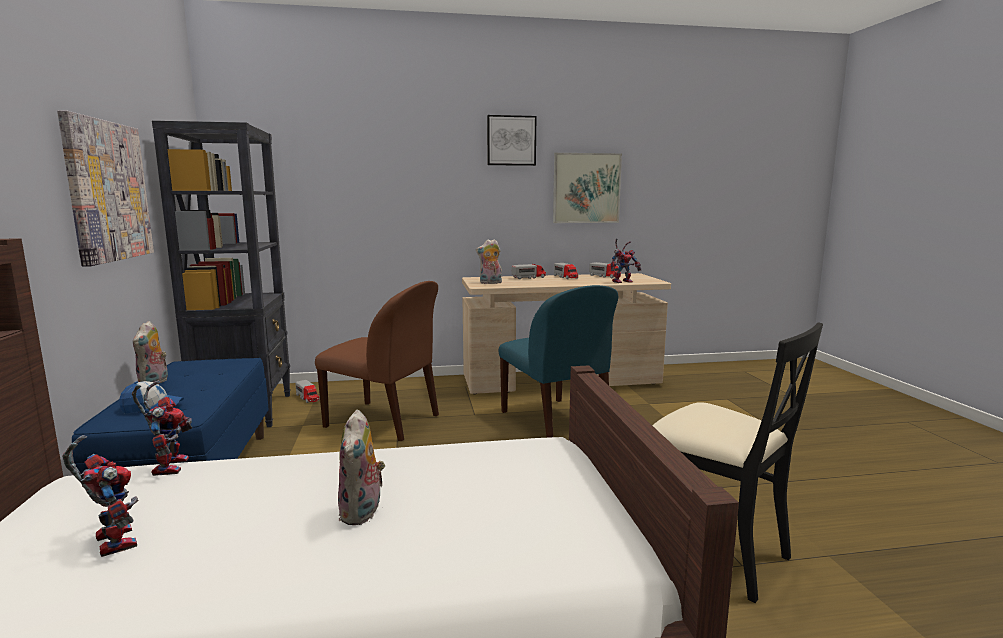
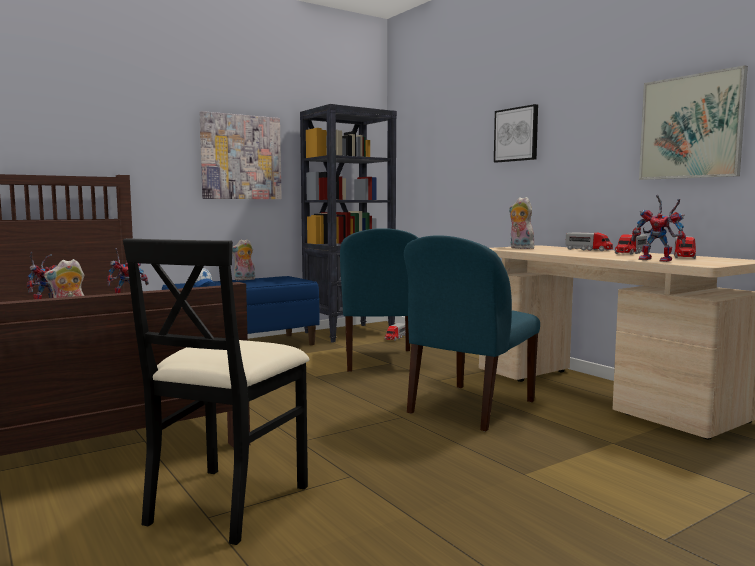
camera: 65 degrees right, 5 degrees down
brown chair [315,281,439,441] -> blue chair [340,228,418,372]
picture [487,115,536,166] -> picture moved to [494,104,538,163]

